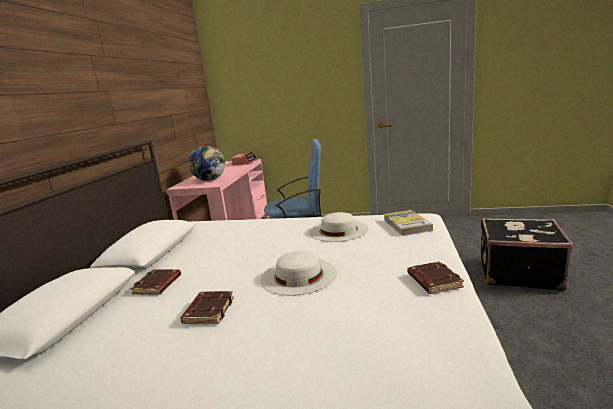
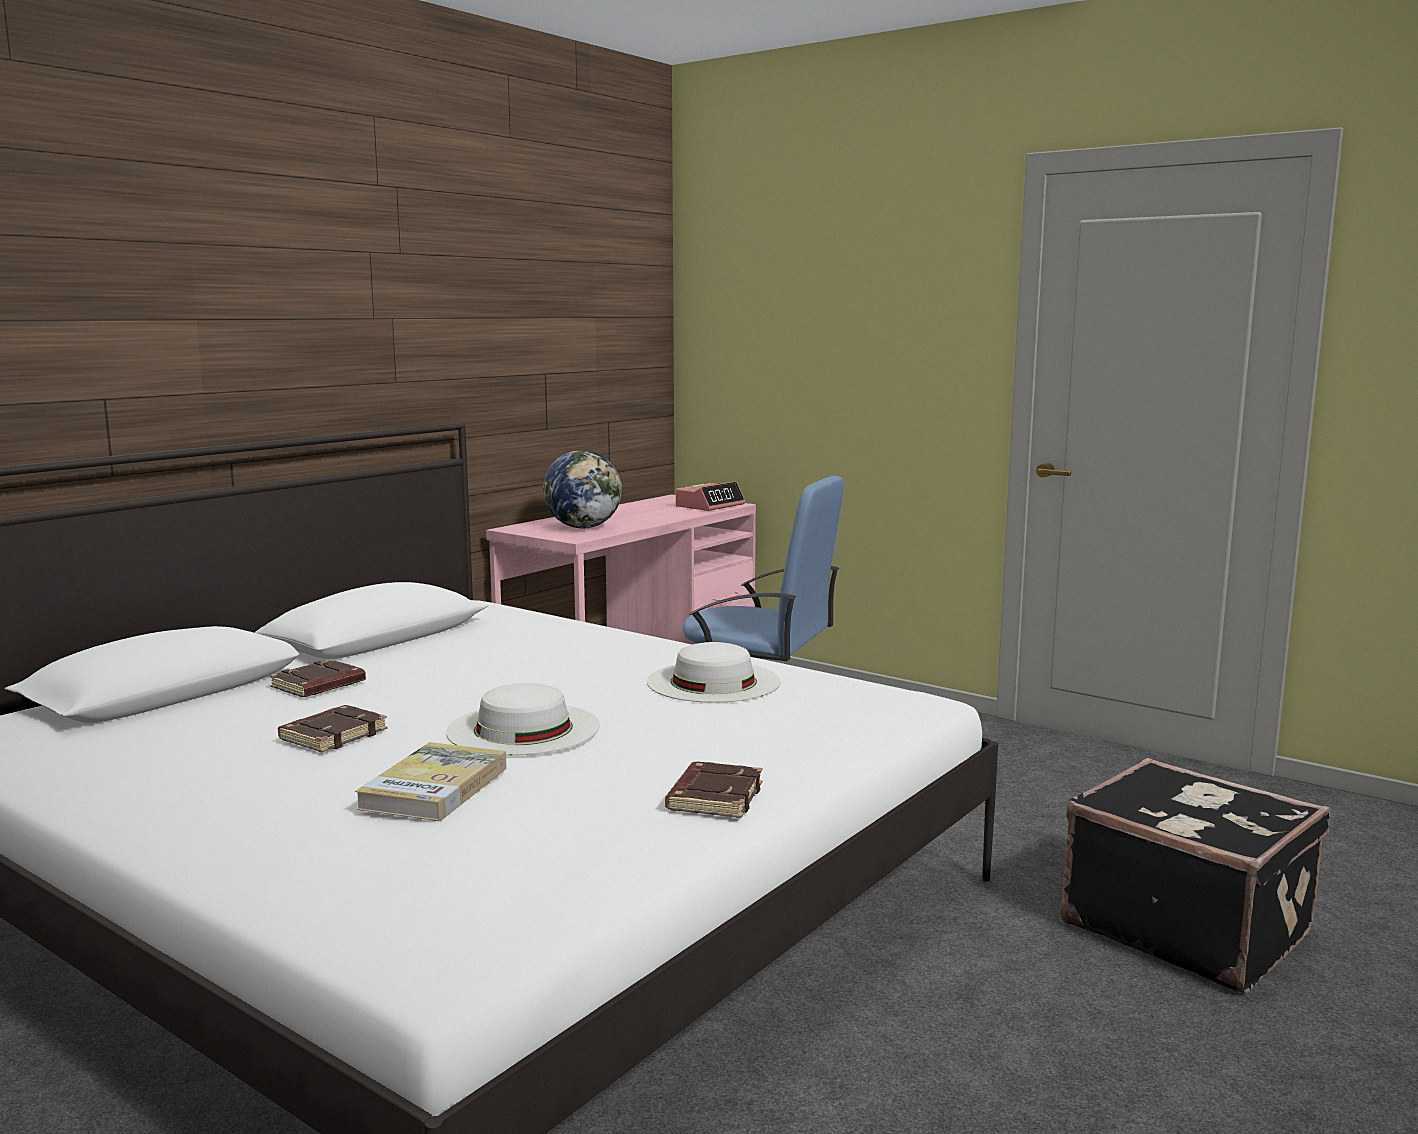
camera: 25 degrees right, 5 degrees down
book [384,210,433,236] -> book moved to [355,742,507,821]

